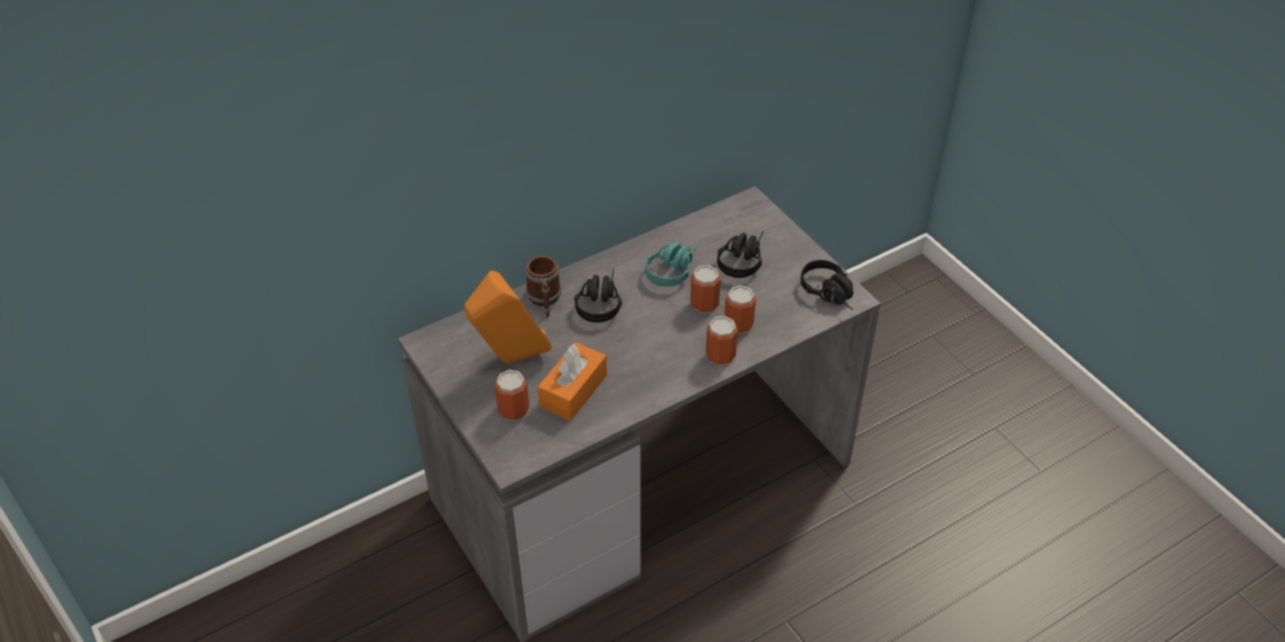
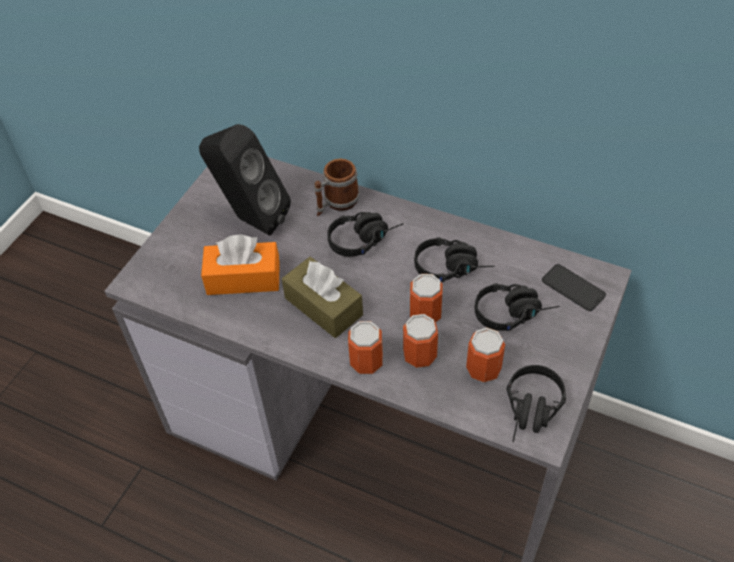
camera: 60 degrees right, 5 degrees up
orange speaker [464,271,552,363] -> black speaker [199,124,291,236]
can [495,370,529,421] -> can moved to [466,328,505,383]
turquoise headphones [646,242,700,287] -> black headphones [414,237,495,282]
none -> brown tissue box [282,257,363,338]
none -> phone [542,264,606,311]

